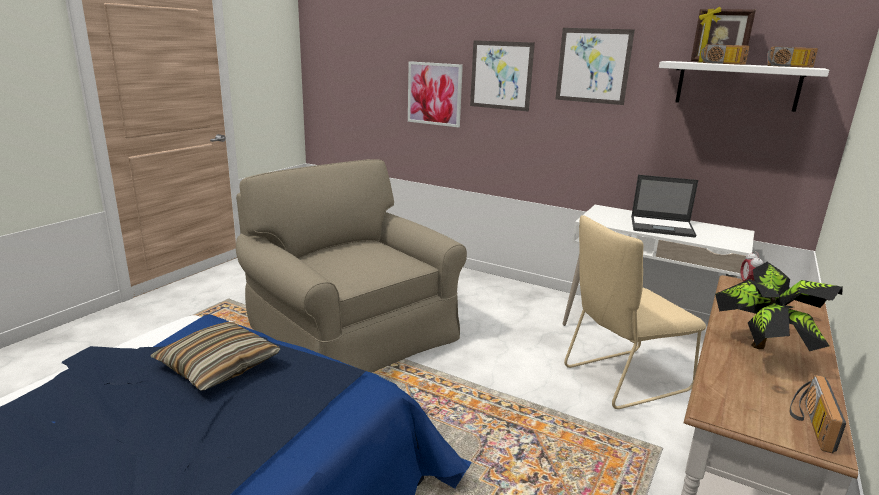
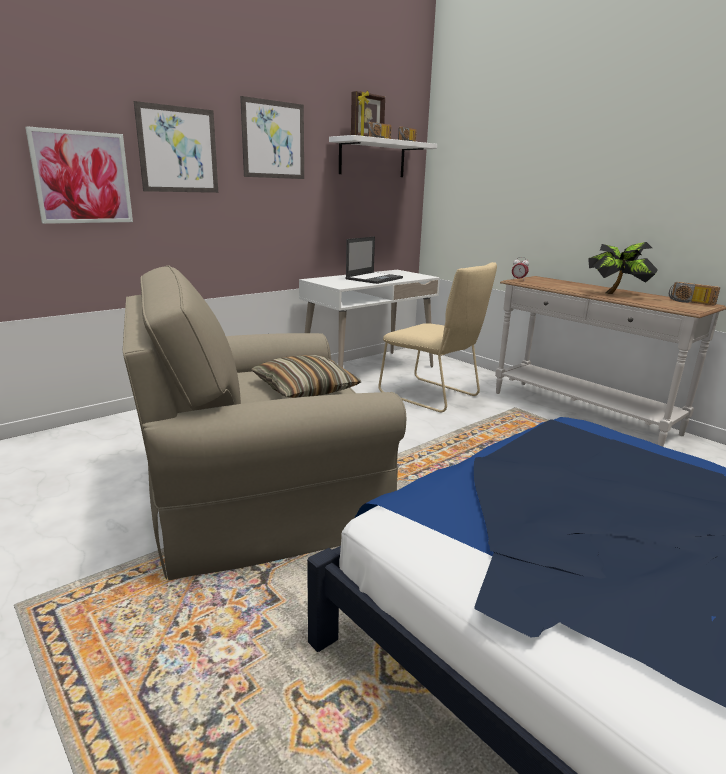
camera: 70 degrees left, 0 degrees up
pillow [150,322,280,390] -> pillow moved to [251,355,361,398]
beige chair [564,215,706,409] -> beige chair turned 45 degrees counterclockwise [378,262,497,412]

